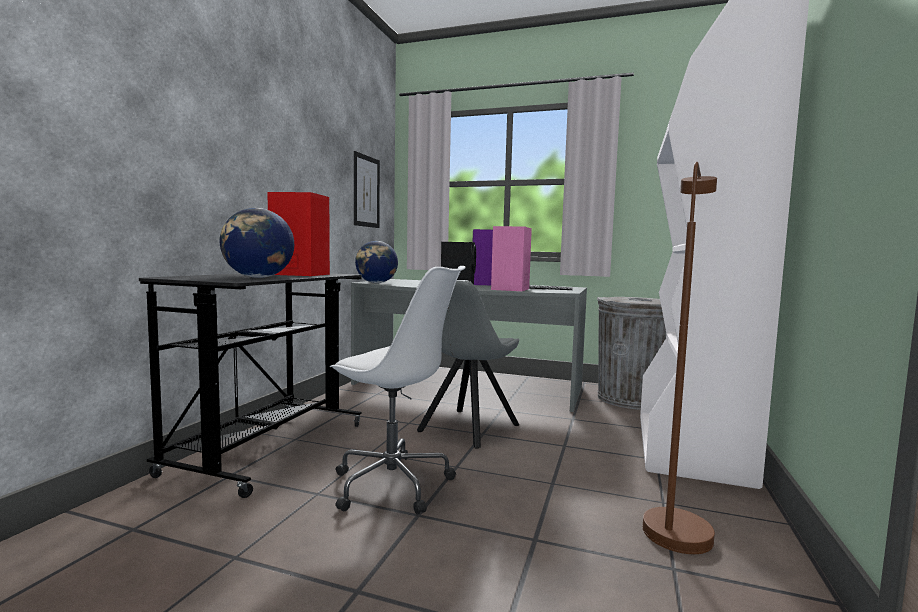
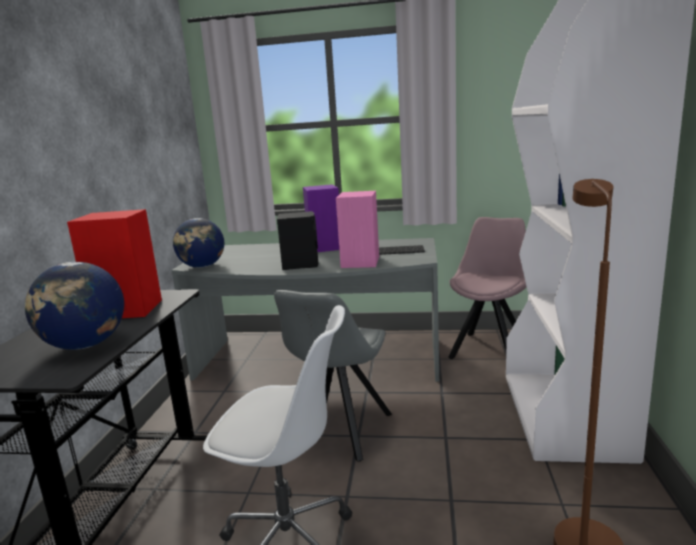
camera: 10 degrees left, 10 degrees up
picture [354,151,380,228] -> none
grey trash can [597,297,666,410] -> pink chair [448,217,527,359]

